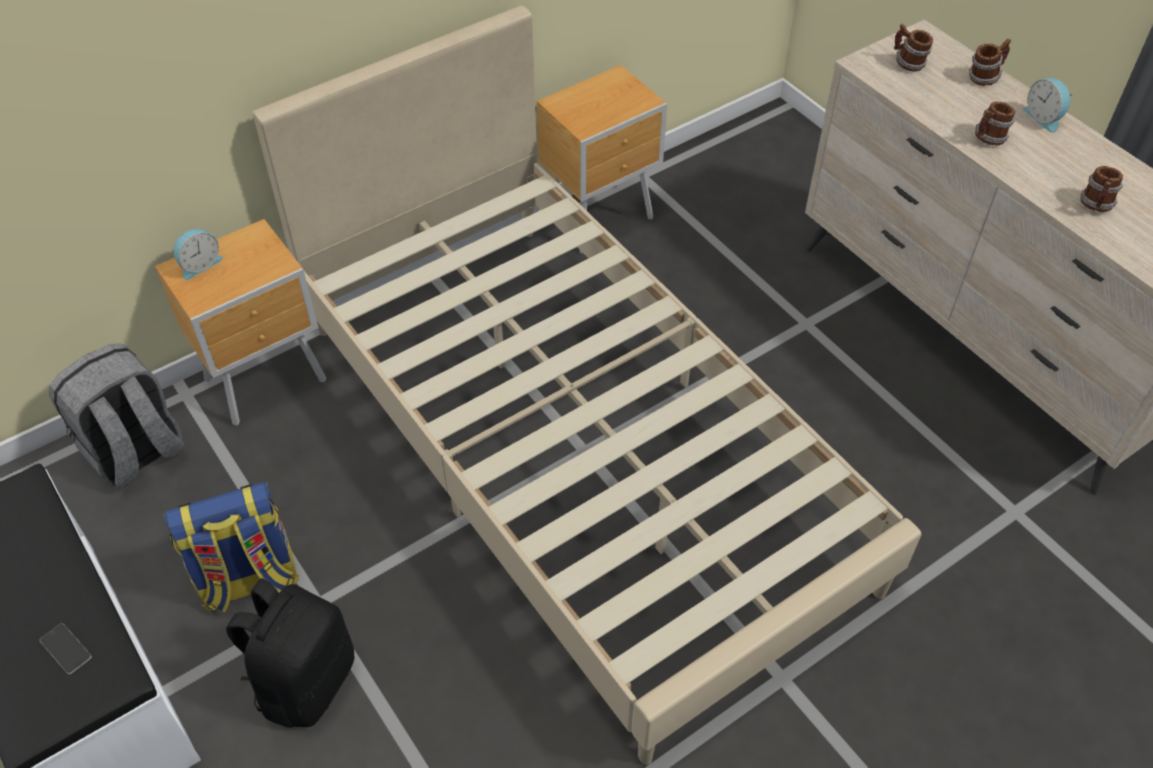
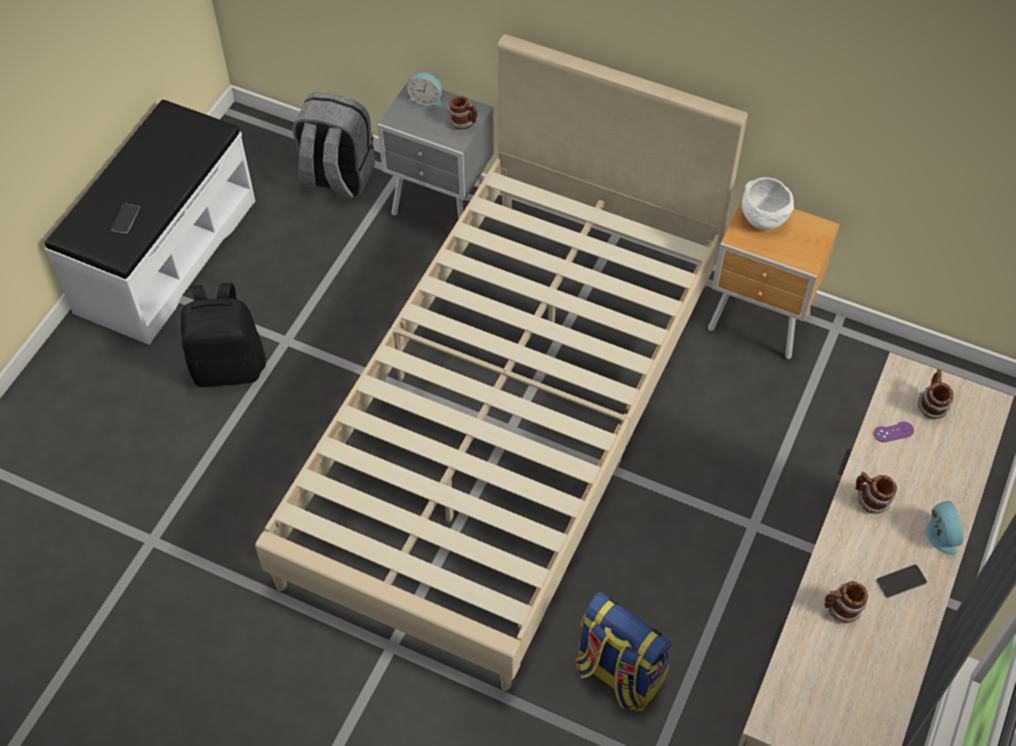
camera: 60 degrees right, 5 degrees up
brown nightstand [155,219,326,426] -> grey nightstand [377,79,494,218]
backpack [164,482,299,612] -> backpack moved to [576,592,672,711]
mug [969,39,1011,86] -> mug moved to [449,96,478,130]
alarm clock [1023,78,1072,133] -> alarm clock turned 135 degrees clockwise [927,501,964,555]
none -> white bowl [742,177,794,230]
none -> purple game controller [874,422,914,442]
none -> phone [876,564,927,598]

